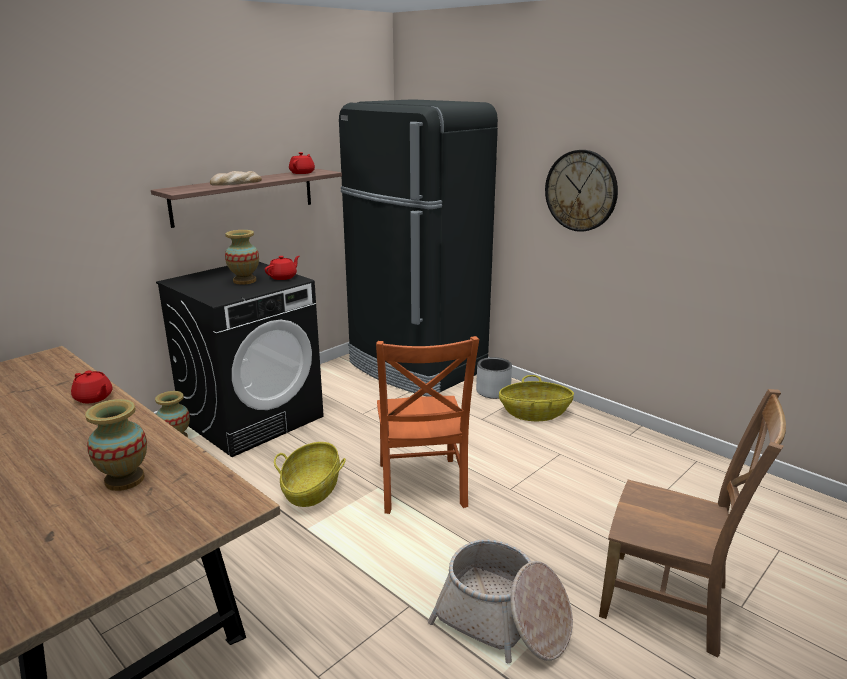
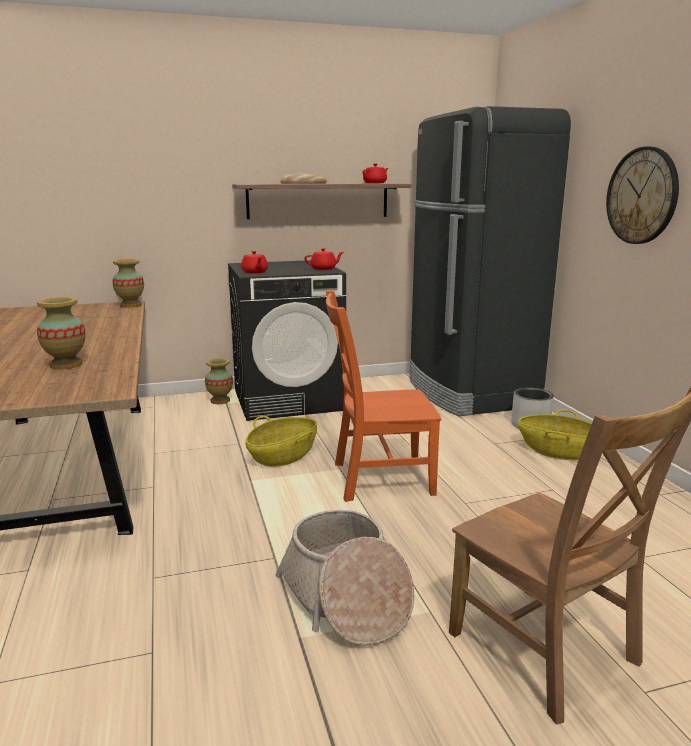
camera: 30 degrees right, 5 degrees down
red teapot [71,371,113,403] -> red teapot moved to [241,251,268,274]
vase [225,230,259,285] -> vase moved to [112,259,144,308]
orange chair [376,336,479,514] -> orange chair turned 60 degrees clockwise [326,290,441,502]

